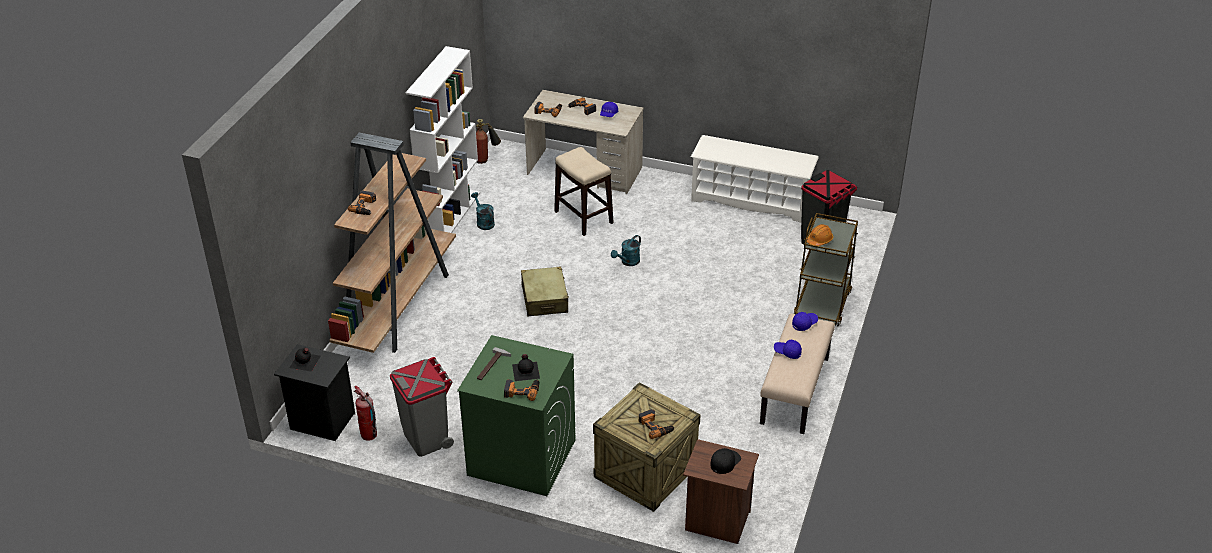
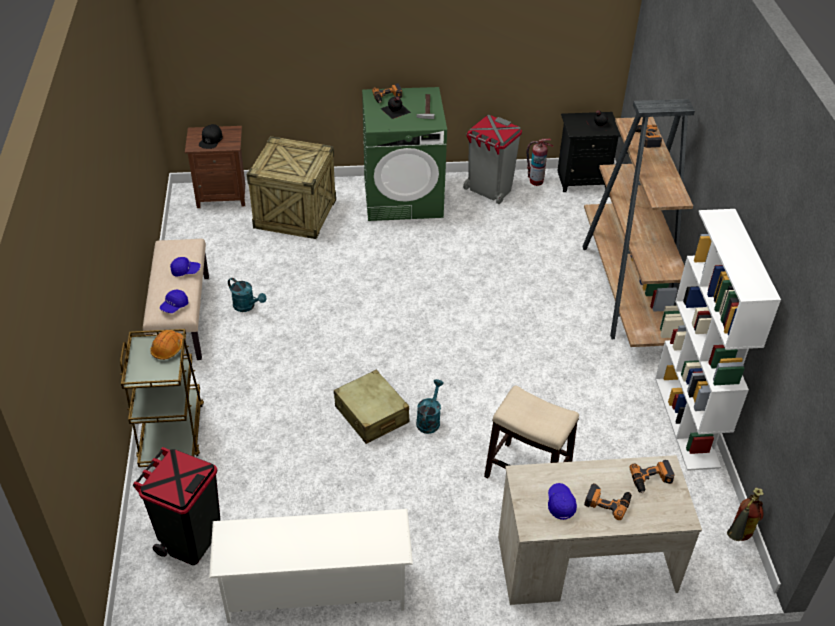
camera: 155 degrees right, 5 degrees up
turquoise watering can [471,192,495,230] -> turquoise watering can moved to [228,278,266,312]
beige suitcase [521,266,569,317] -> beige suitcase moved to [334,370,410,444]
power drill [639,409,675,439] -> none

